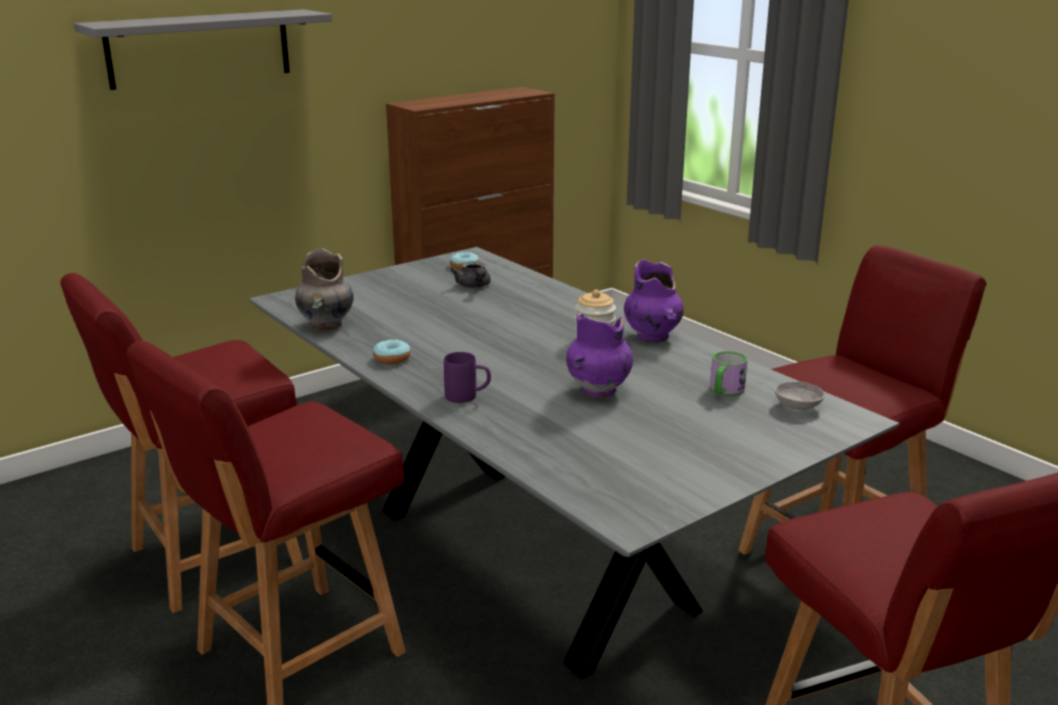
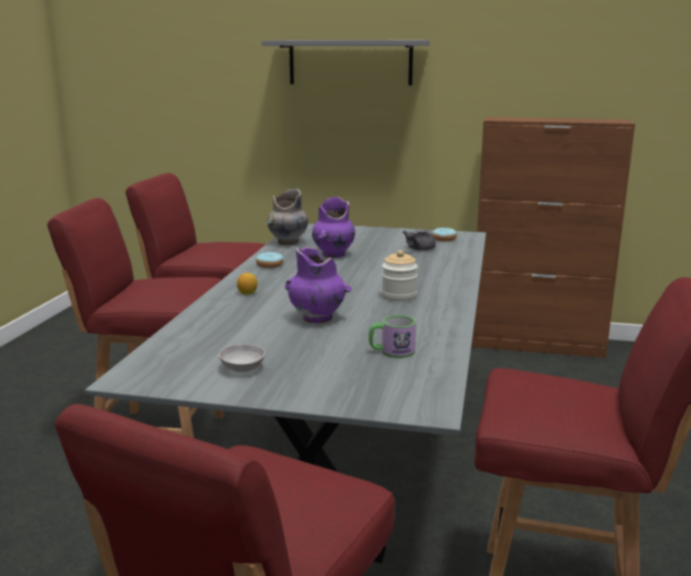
camera: 50 degrees right, 5 degrees down
purple mug [444,352,491,403] -> lemon [237,273,257,295]
purple vase [624,259,684,343] -> purple vase moved to [312,197,355,258]
grey bowl [775,382,825,410] -> grey bowl moved to [219,344,265,372]

